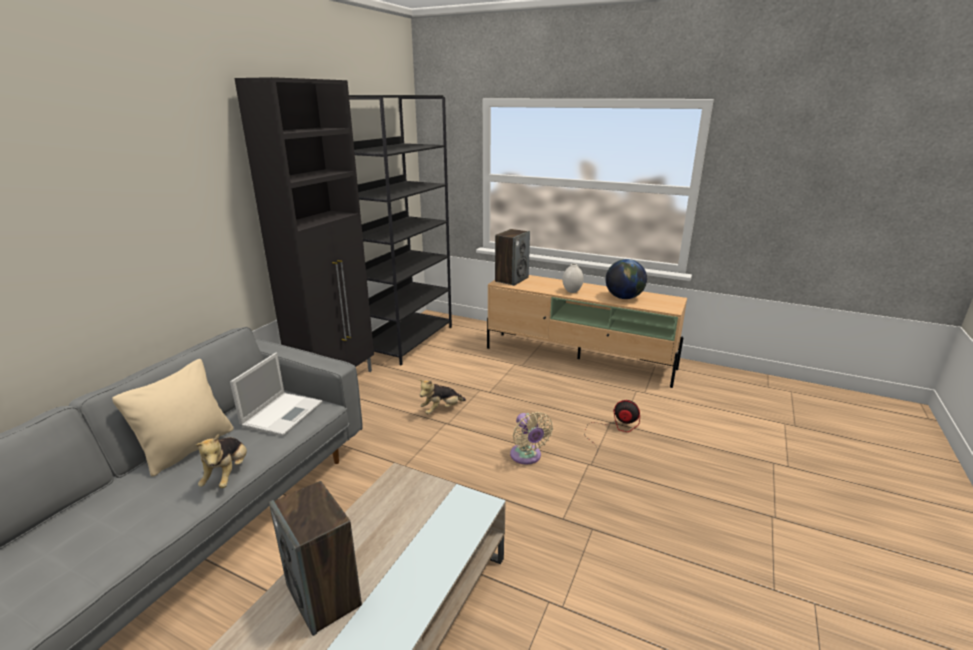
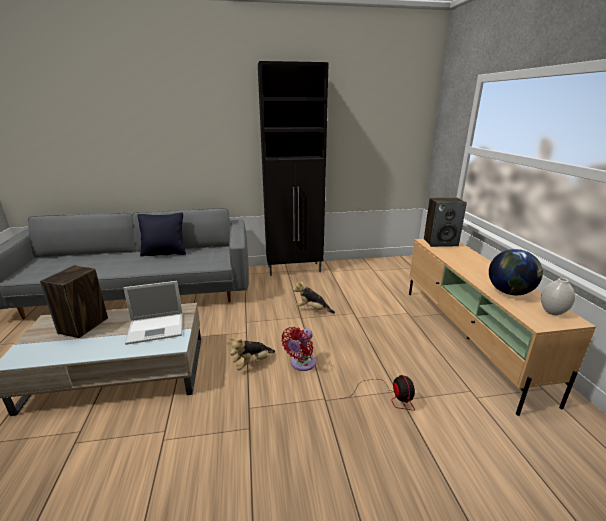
camera: 55 degrees right, 0 degrees up
beige pillow [112,359,234,477] -> black pillow [137,212,186,257]
plush toy [195,434,247,488] -> plush toy moved to [229,338,275,370]
laptop [230,353,323,436] -> laptop moved to [123,281,183,345]
black bookcase [349,95,452,365] -> none
beige fan [510,412,553,464] -> red fan [281,327,316,371]
white vase [562,264,584,293] -> white vase moved to [541,278,575,315]

